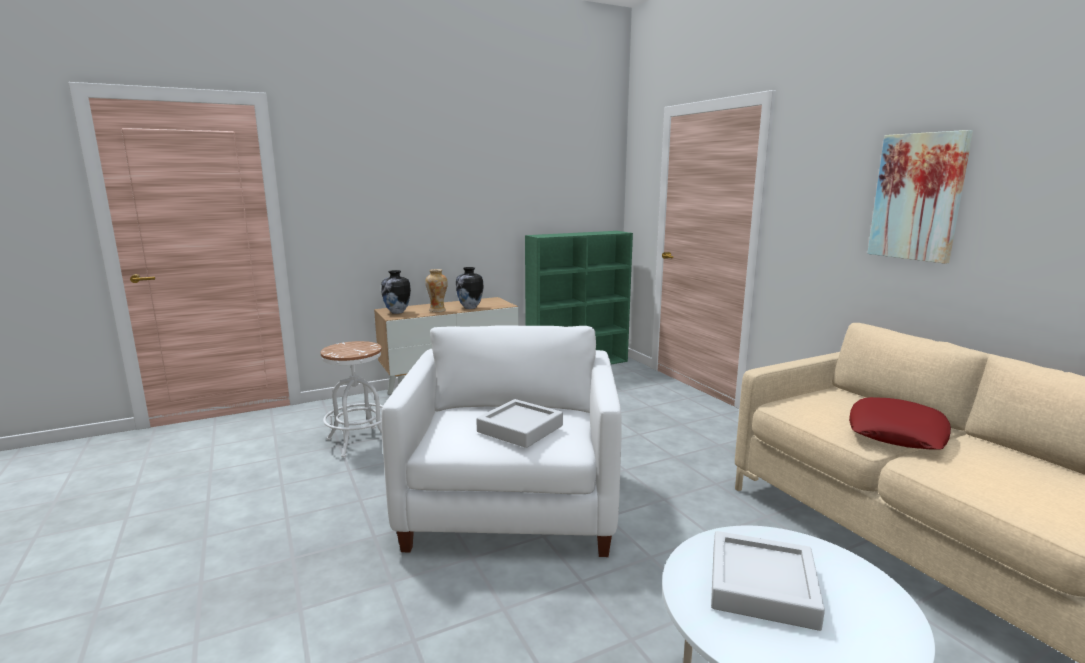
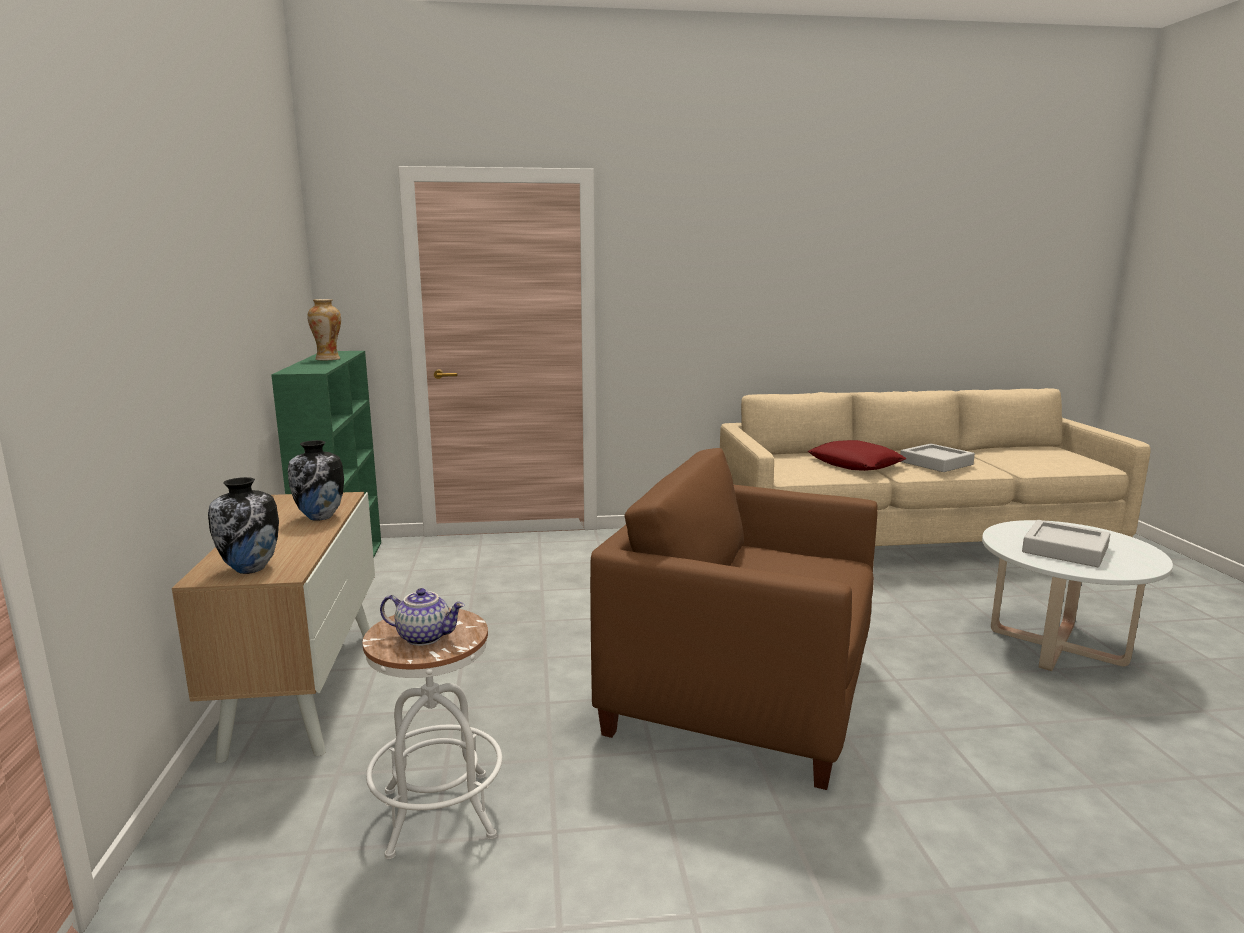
camera: 70 degrees left, 0 degrees up
white armchair [381,325,622,557] -> brown armchair [590,448,878,790]
vase [425,269,448,312] -> vase moved to [307,299,341,360]
grey tray [476,399,563,448] -> grey tray moved to [900,443,975,472]
picture [867,130,973,264] -> none
none -> teapot [380,588,465,646]

